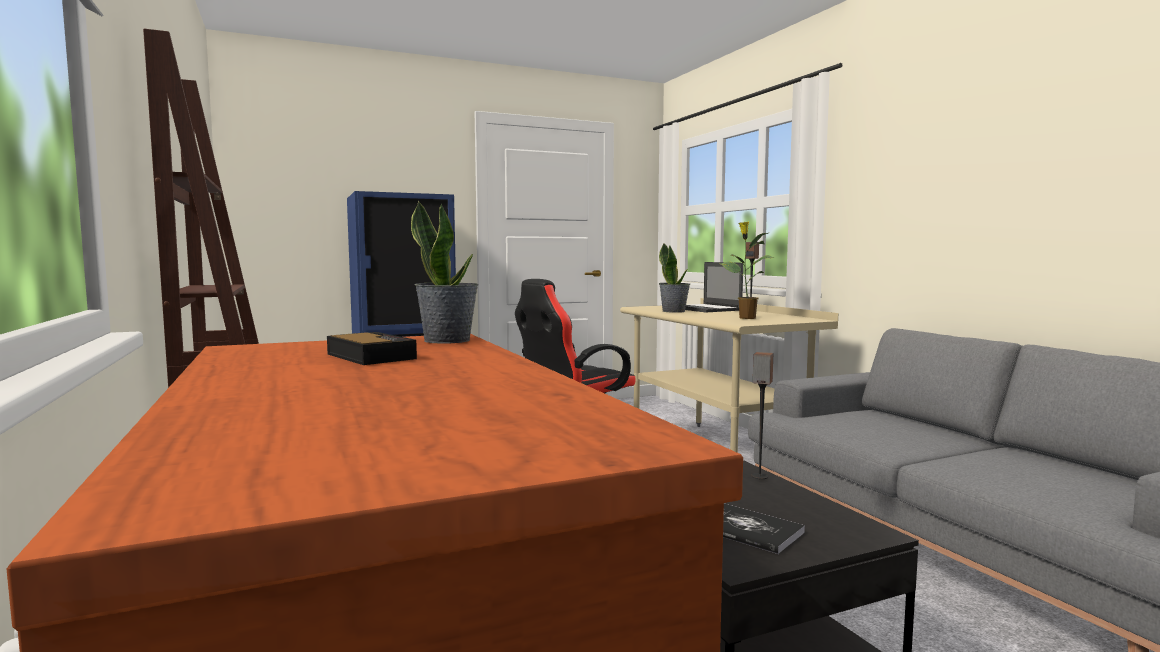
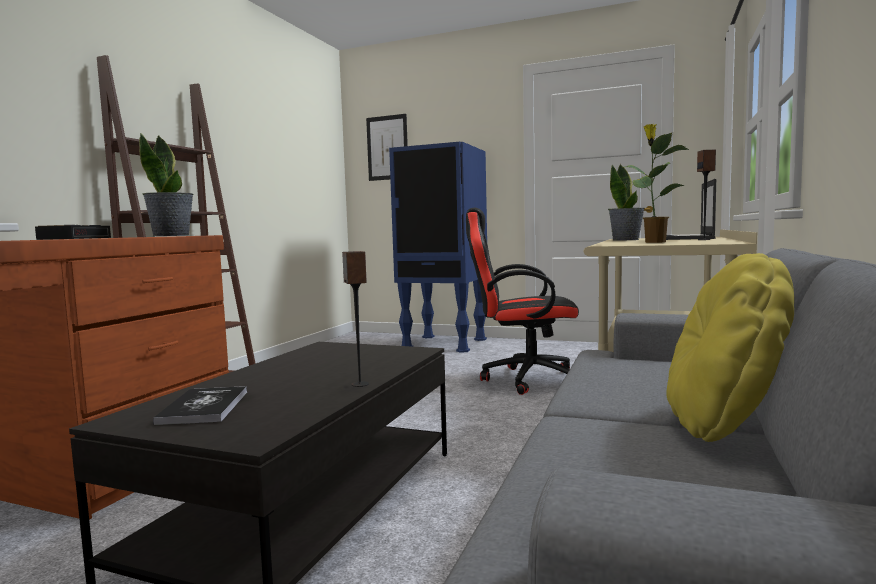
camera: 45 degrees right, 0 degrees up
none -> picture [366,114,408,181]
none -> yellow pillow [666,253,794,442]

